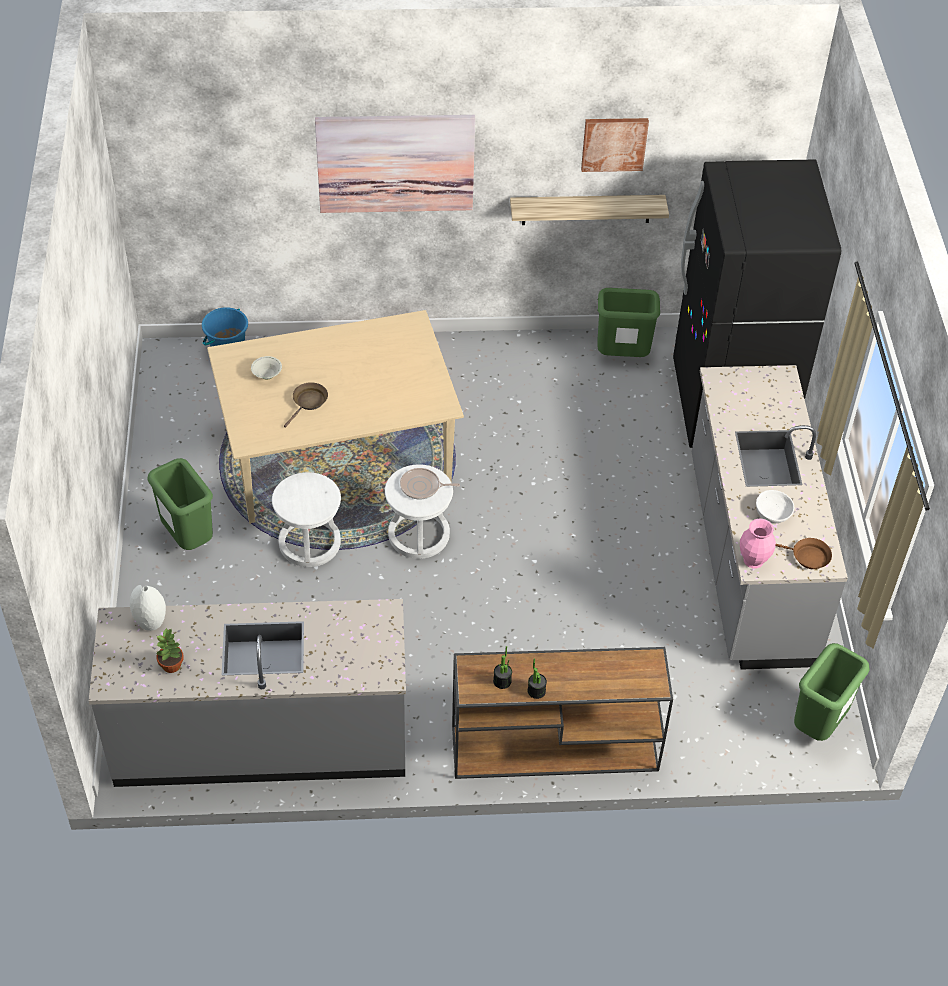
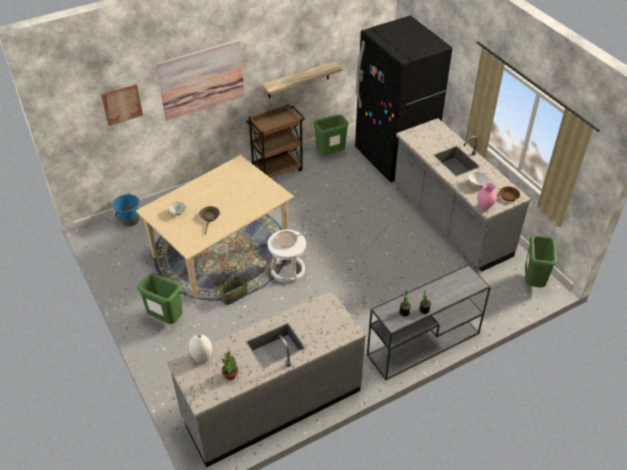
camera: 25 degrees left, 5 degrees down
white stool [272,472,341,567] -> basket [219,266,247,305]
brown console table [452,647,673,779] -> grey console table [367,264,491,380]
picture [581,118,649,172] -> picture moved to [101,84,143,126]
none -> brown cart [246,105,305,178]

